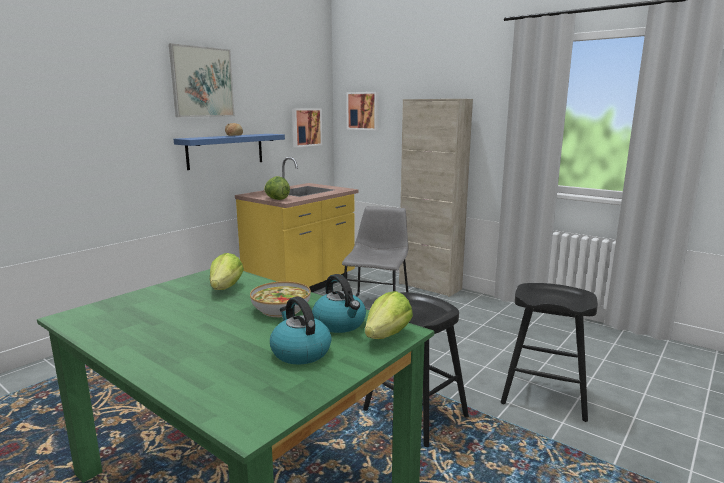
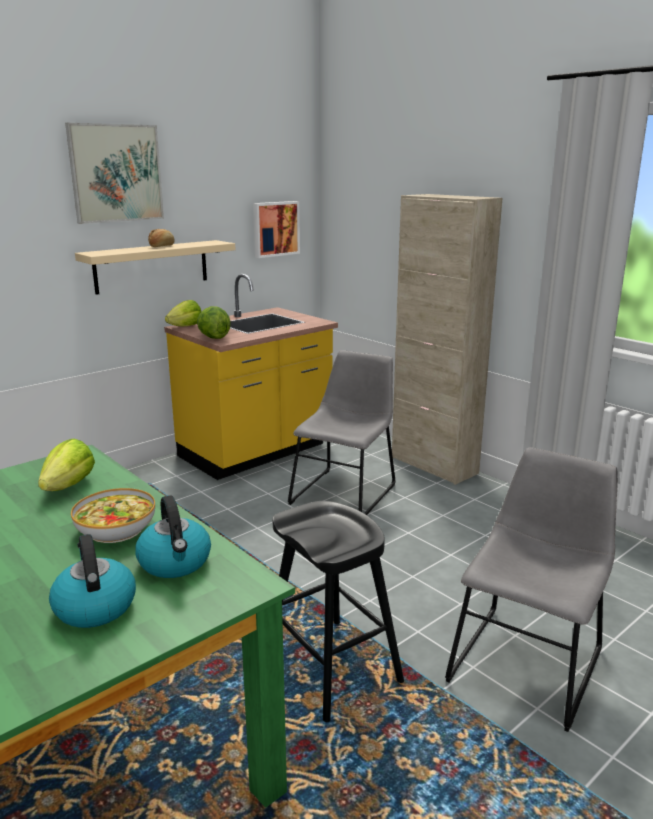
camera: 10 degrees right, 5 degrees up
blue shelf [174,134,285,170] -> beige shelf [75,240,235,295]
picture [347,92,379,130] -> none
lettuce [365,291,413,339] -> lettuce moved to [165,300,201,326]
black stool [501,283,598,422] -> grey chair [445,447,618,732]

